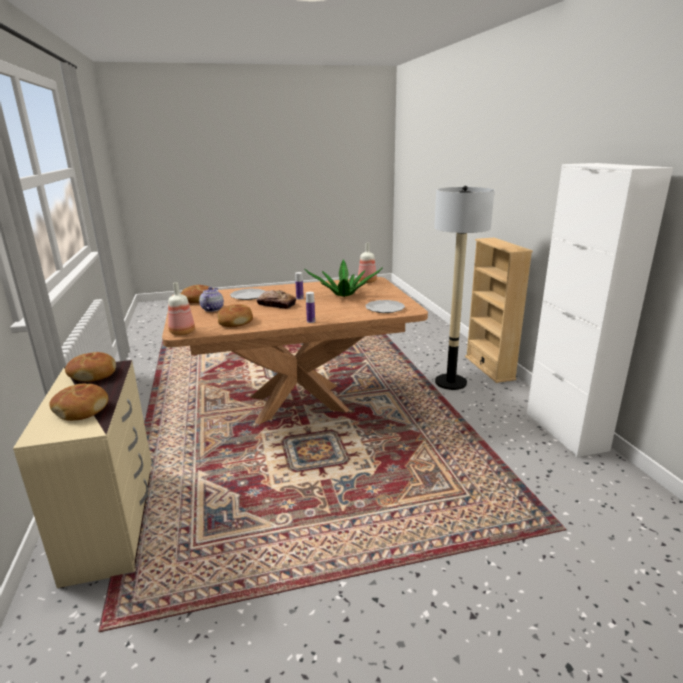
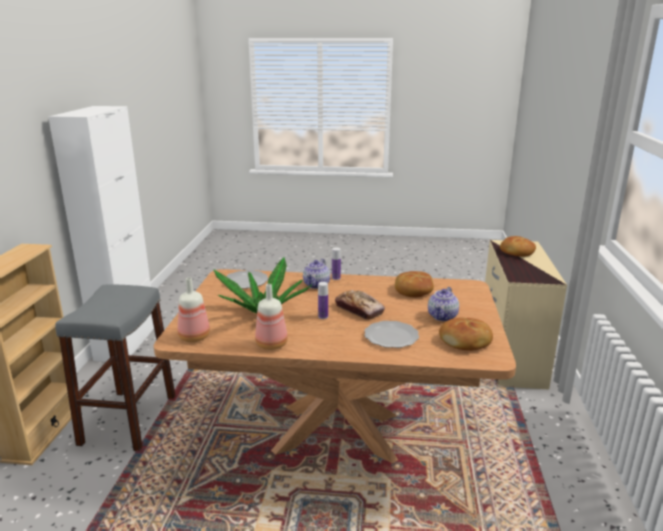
camera: 160 degrees left, 0 degrees up
bread [65,352,116,382] -> none
bottle [168,282,195,336] -> bottle moved to [255,284,288,350]
floor lamp [434,186,495,390] -> grey stool [55,285,176,451]
none -> teapot [303,259,330,289]

